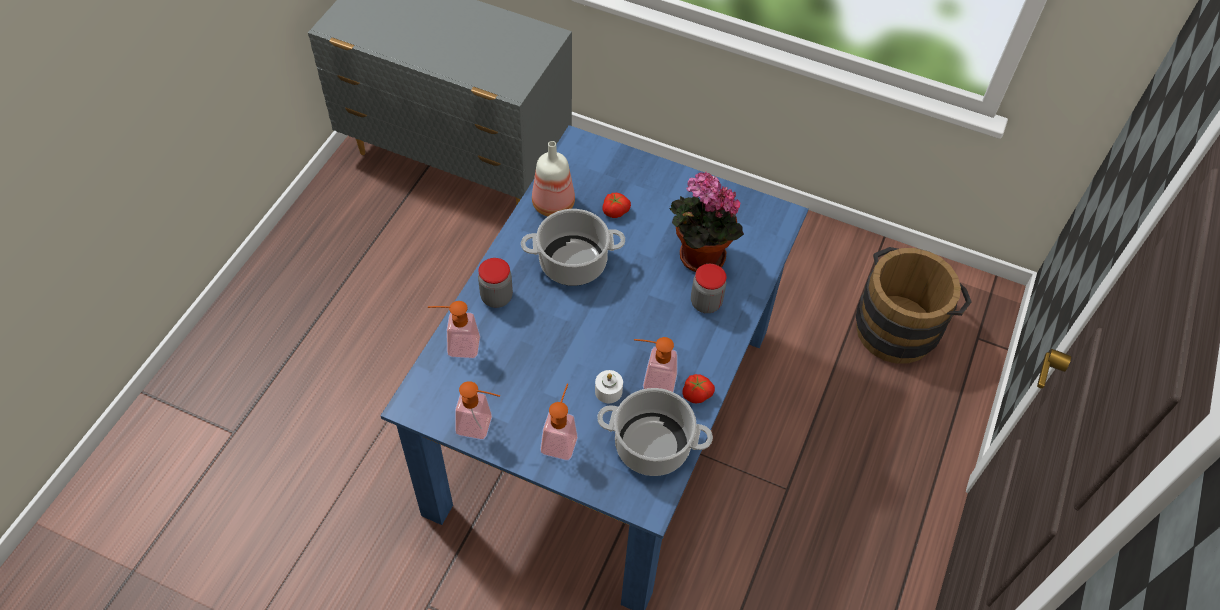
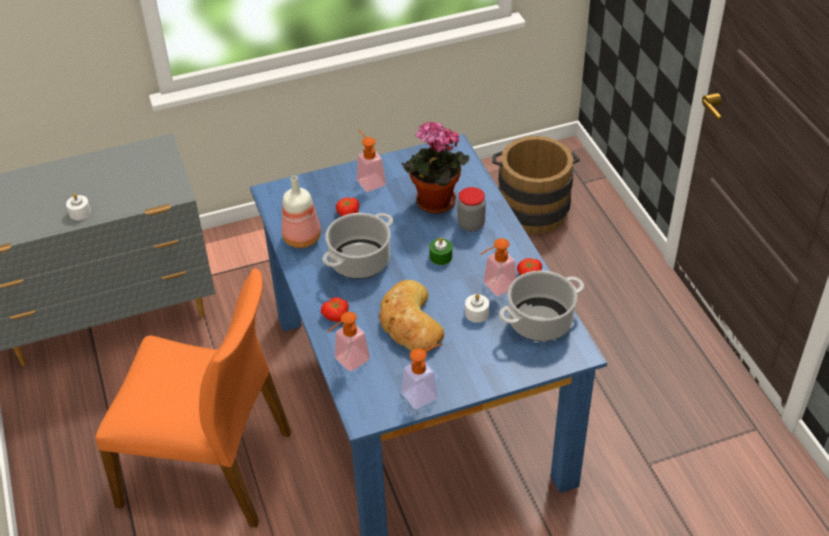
camera: 40 degrees left, 10 degrees down
jar [478,258,513,308] -> tomato [321,297,349,322]
soap dispenser [540,383,578,461] -> soap dispenser moved to [356,129,386,192]
none -> white candle [66,193,91,220]
none -> orange chair [96,268,291,528]
none -> bread [379,280,444,353]
none -> green candle [429,237,452,265]

